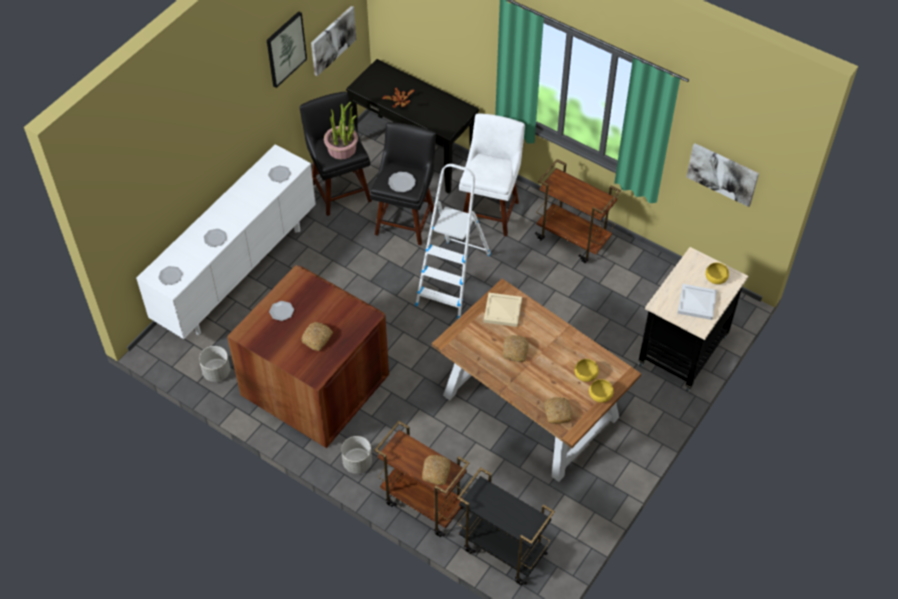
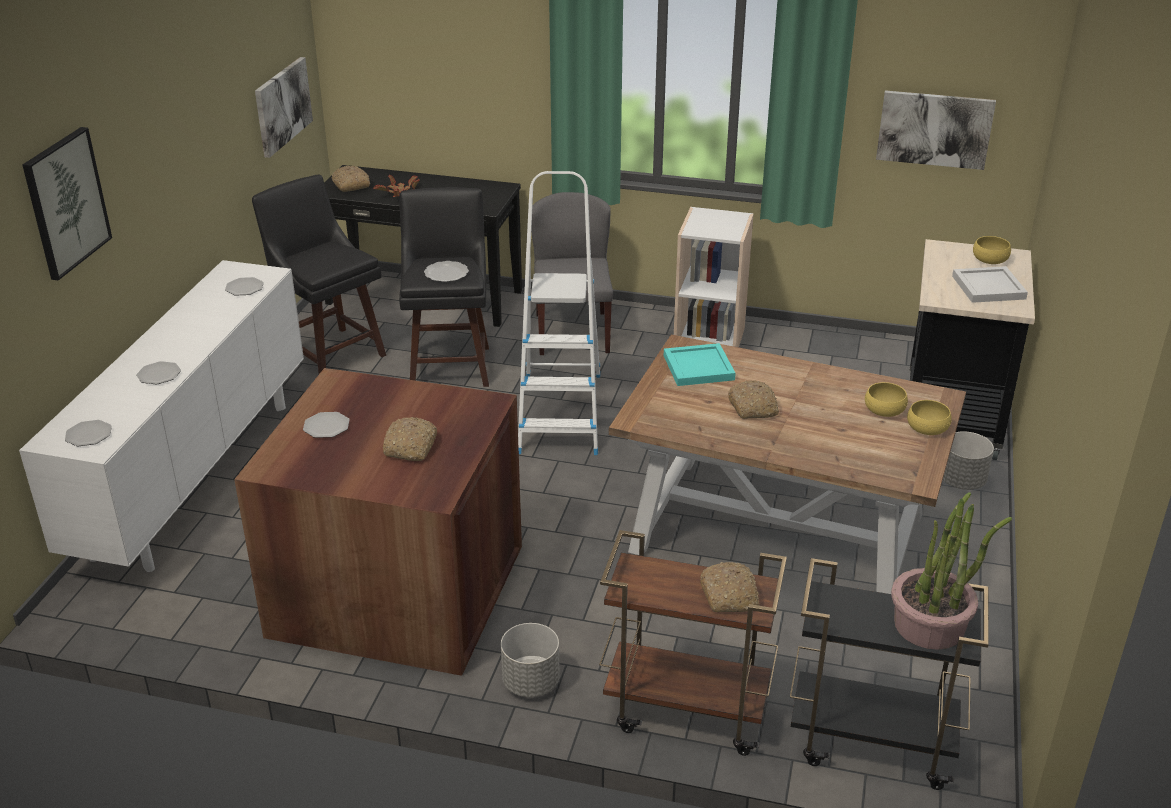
camera: 20 degrees left, 20 degrees down
grey planter [199,346,230,382] -> grey planter moved to [943,431,994,490]
picture [267,11,307,88] -> picture moved to [22,127,112,280]
potted plant [324,102,358,159] -> potted plant moved to [891,492,1012,650]
white stool [459,113,525,236] -> grey chair [531,192,613,355]
beige tray [484,293,522,327] -> turquoise tray [664,343,736,386]
brown cart [535,159,621,263] -> bookcase [674,207,754,347]
bread [545,397,572,424] -> bread moved to [331,166,370,192]

